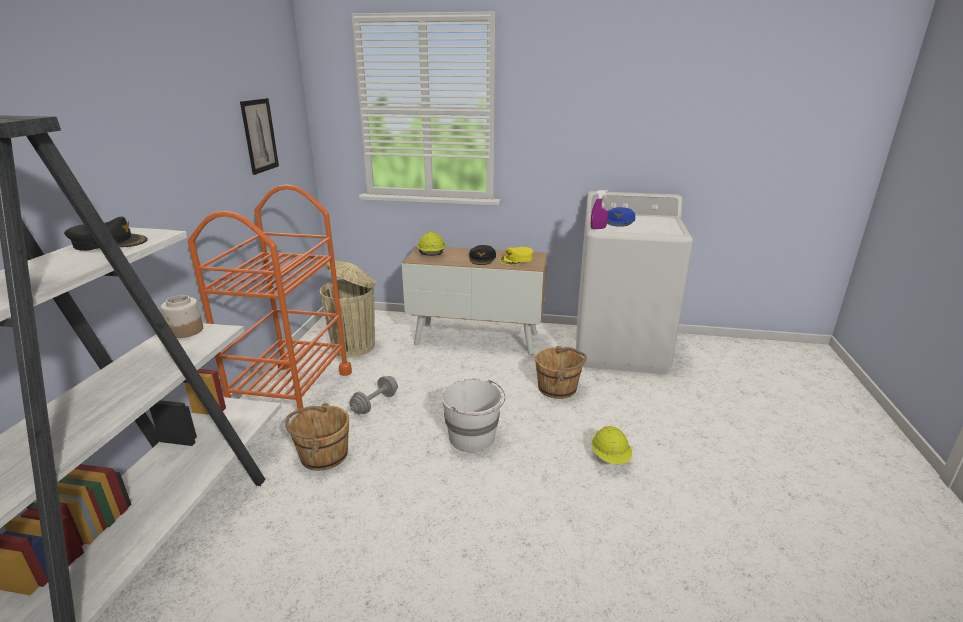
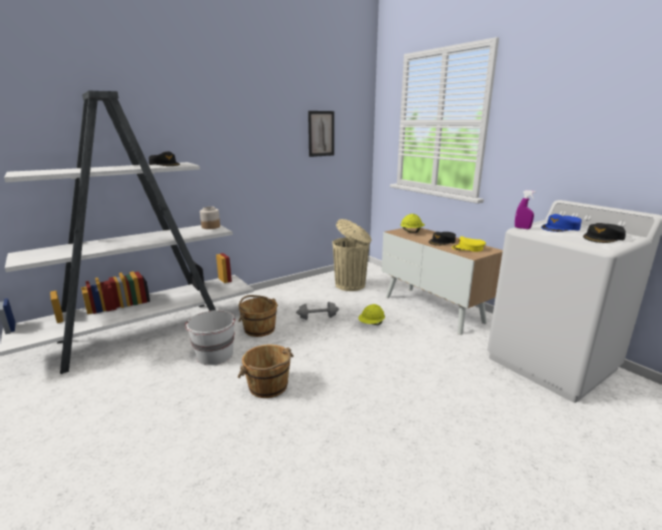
camera: 45 degrees right, 5 degrees down
orange cart [188,185,352,414] -> none
white bucket [441,379,505,452] -> white bucket moved to [185,310,235,365]
brown bucket [535,346,586,399] -> brown bucket moved to [237,344,294,398]
yellow hard hat [592,426,632,465] -> yellow hard hat moved to [358,304,385,325]
none -> black cap [583,223,626,243]

